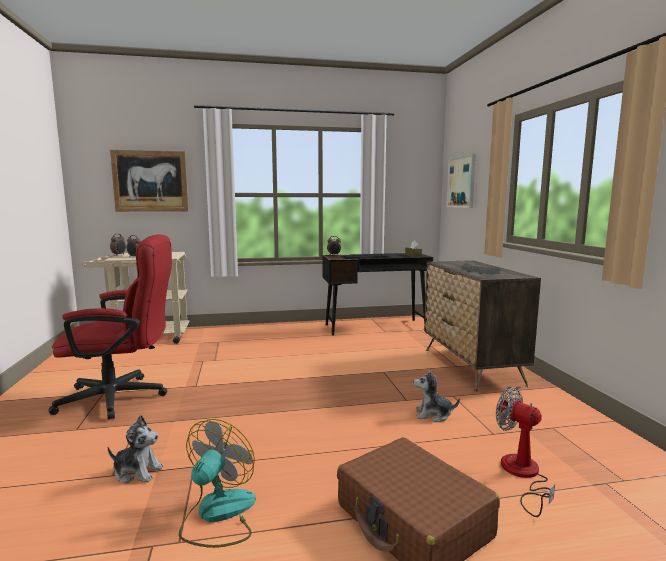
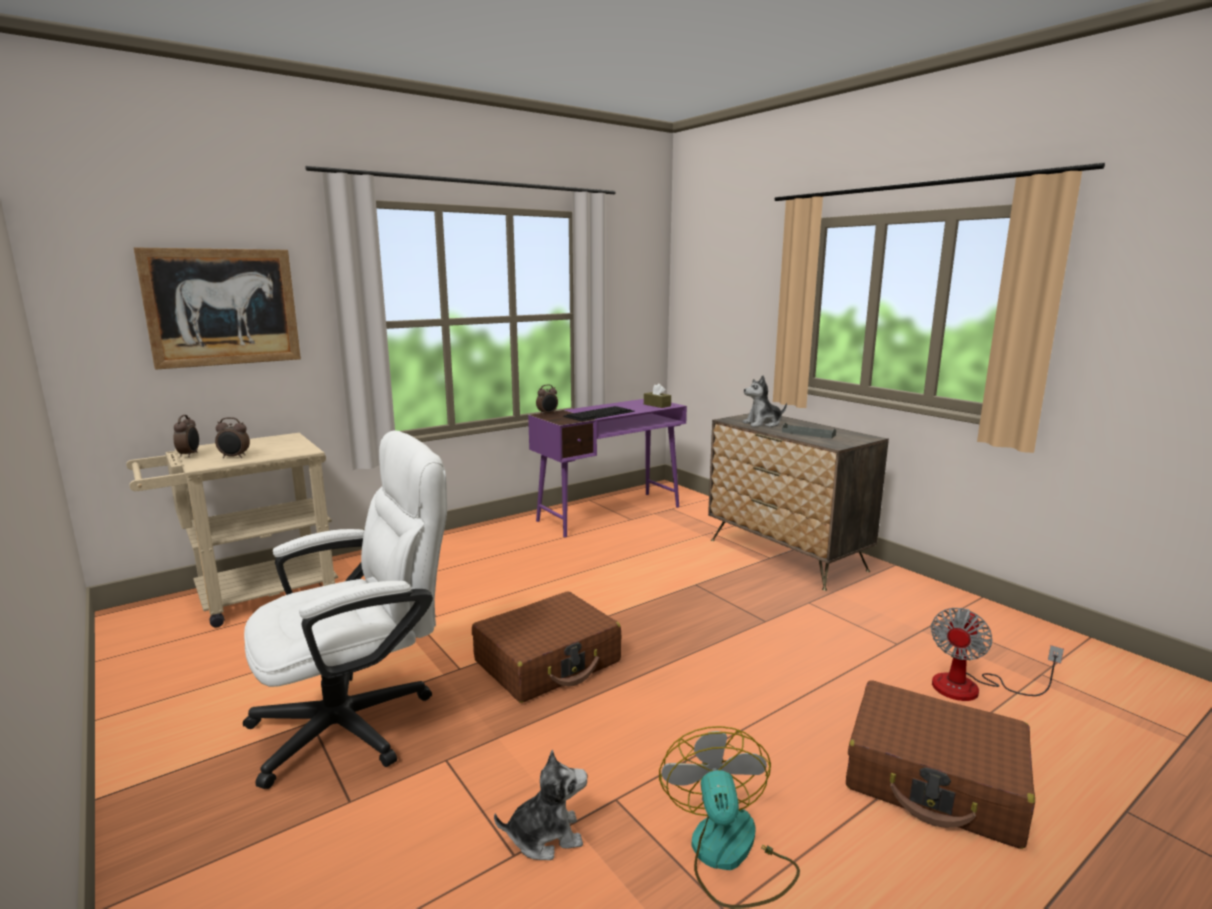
camera: 25 degrees left, 5 degrees up
red office chair [48,234,172,420] -> white office chair [243,430,447,789]
black desk [322,253,433,335] -> purple desk [528,399,687,537]
plush toy [413,370,460,422] -> plush toy moved to [743,375,787,427]
picture [446,154,476,208] -> none
fan [496,387,555,517] -> fan turned 75 degrees counterclockwise [931,608,1064,701]
none -> brown suitcase [472,592,621,703]

